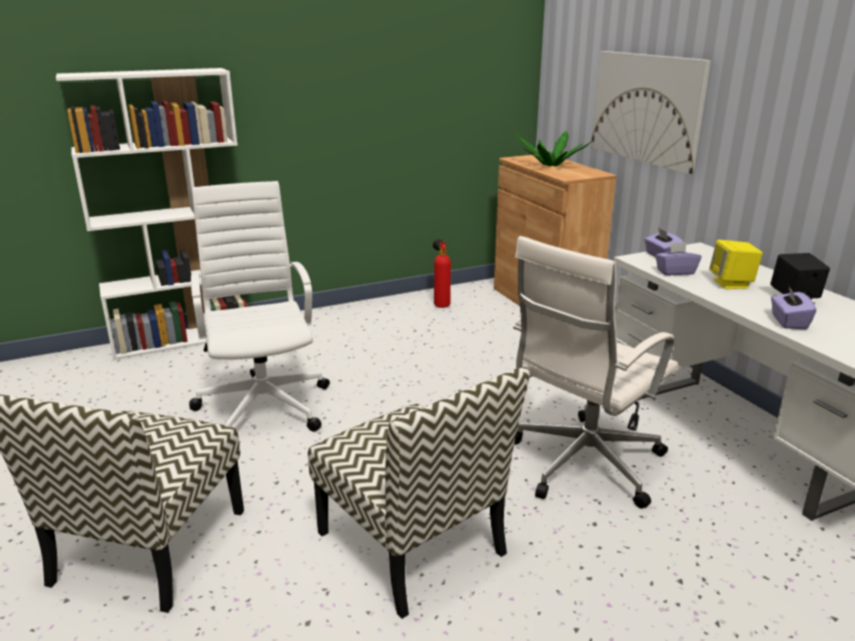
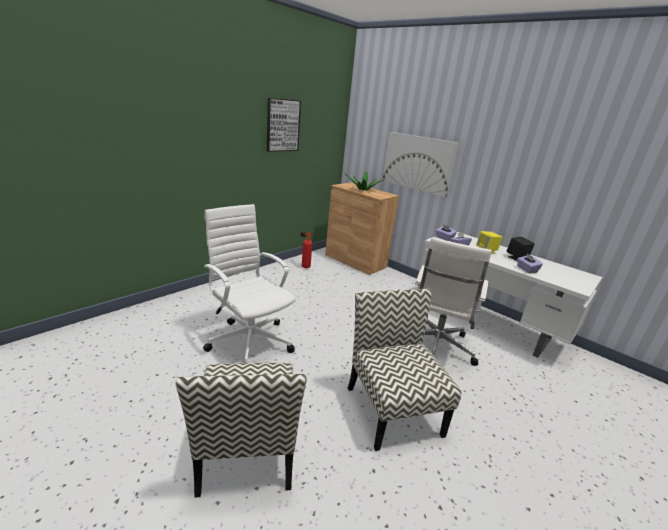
camera: 25 degrees left, 0 degrees up
white bookcase [56,68,248,360] -> none
chair [308,366,530,619] -> chair turned 135 degrees counterclockwise [348,289,462,451]
none -> picture [267,98,301,152]

